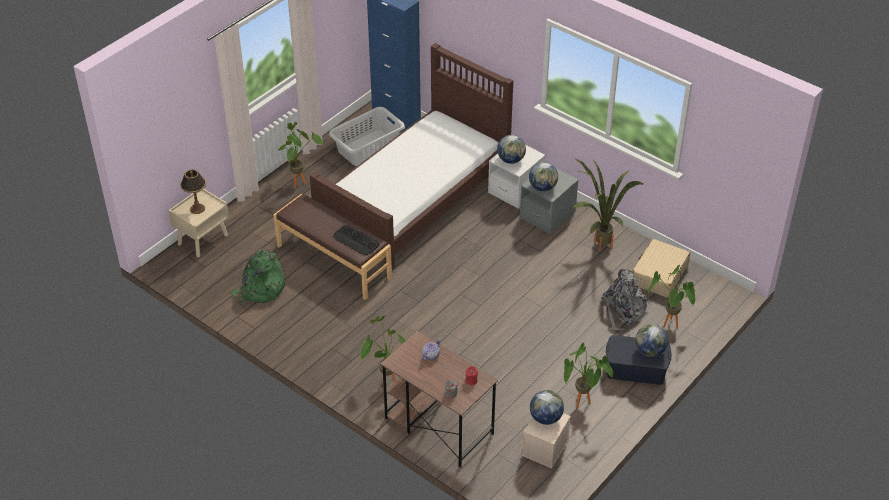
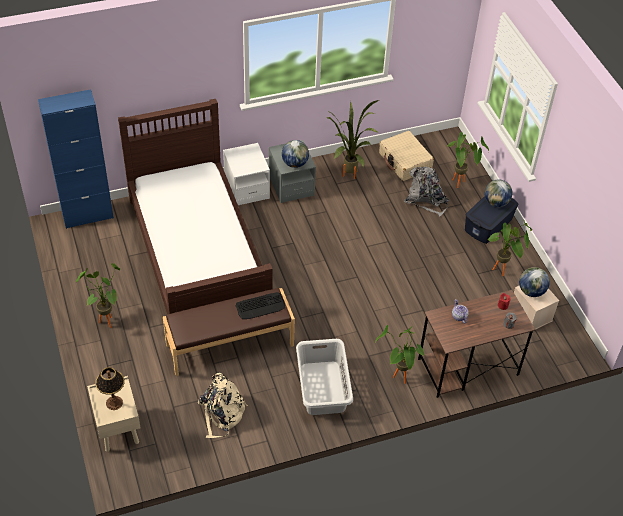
camera: 60 degrees left, 5 degrees up
green backpack [230,249,285,303] -> beige backpack [197,373,248,438]
grey laundry basket [329,107,405,166] -> grey laundry basket moved to [296,339,353,415]
globe [497,135,526,164] -> none

